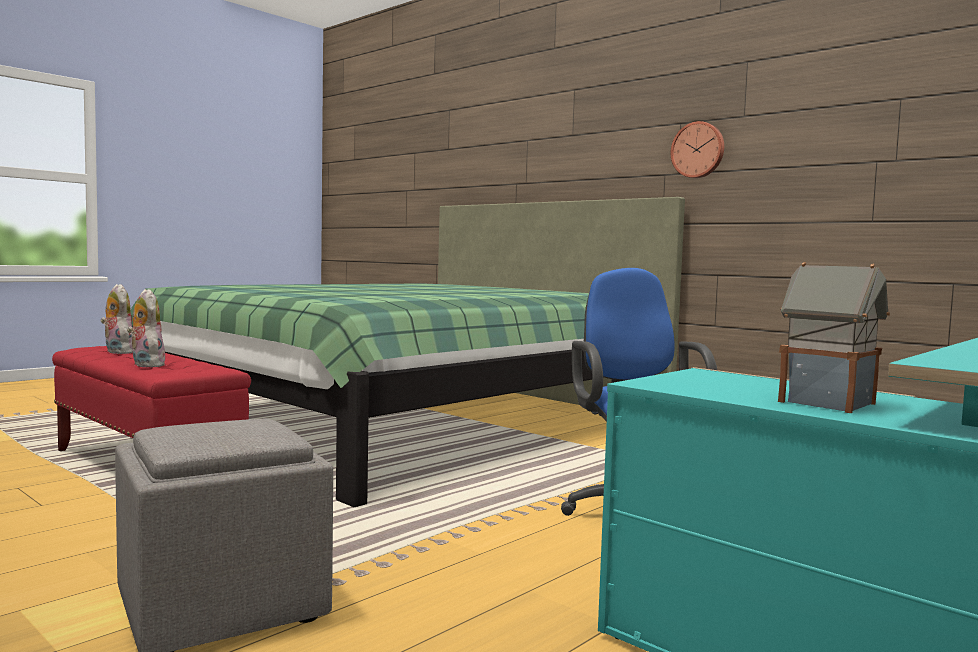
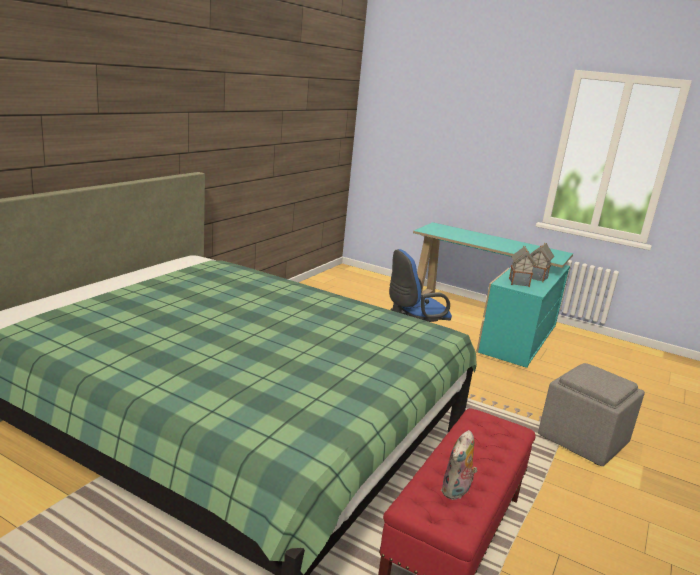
camera: 105 degrees left, 15 degrees up
plush toy [127,289,165,367] -> none
wall clock [671,121,724,178] -> none
none -> toy house [509,246,536,287]

